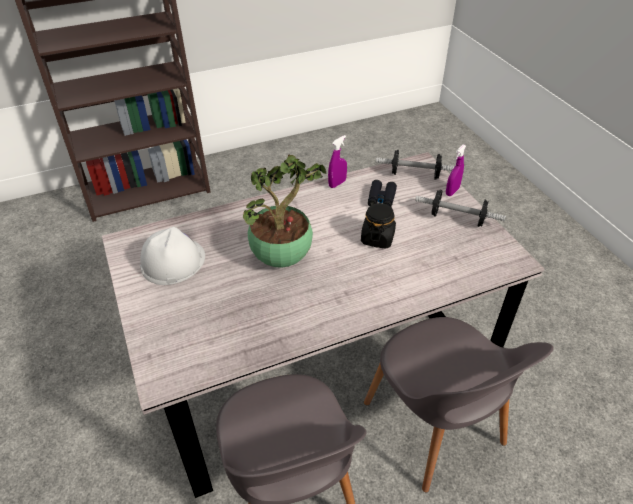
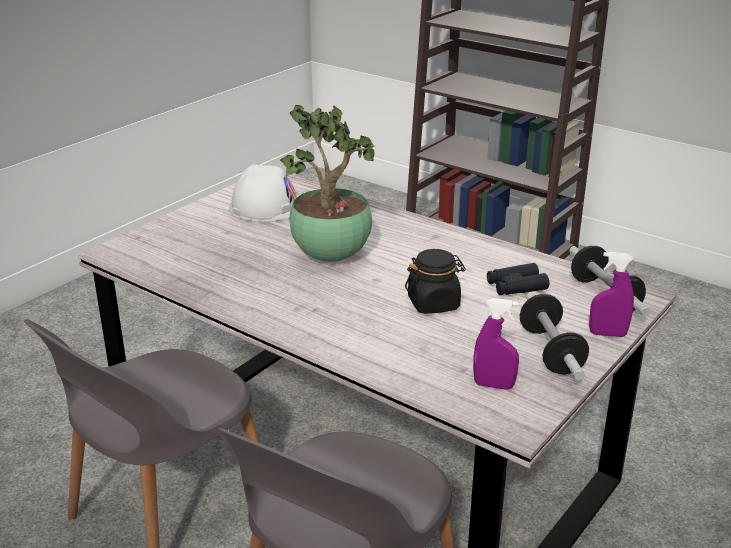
camera: 60 degrees right, 15 degrees down
purple spray bottle [328,135,347,188] -> purple spray bottle moved to [473,298,519,390]

